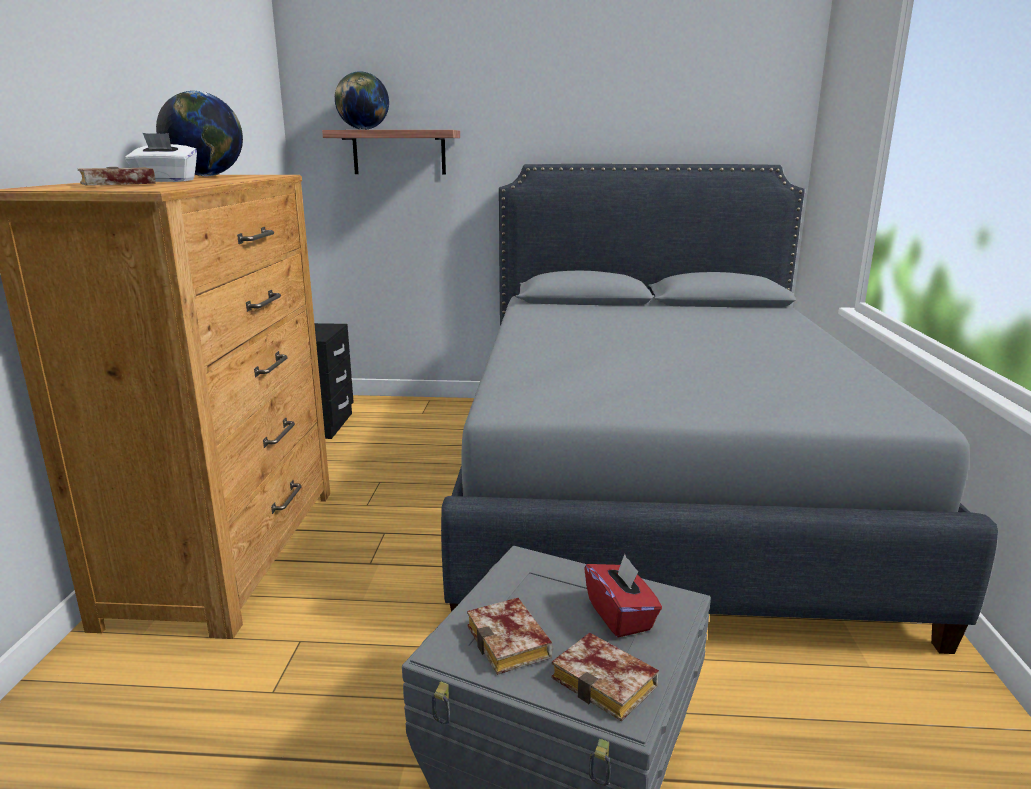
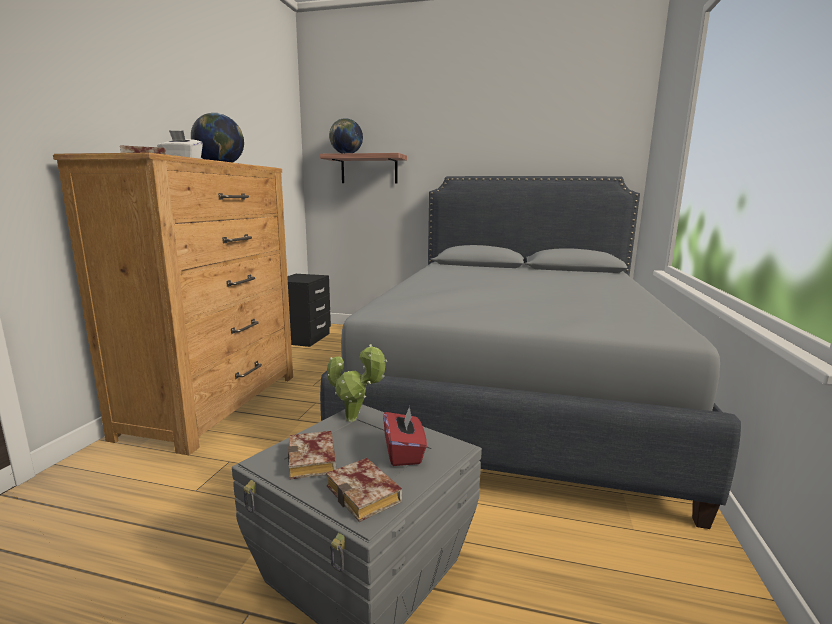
camera: 10 degrees right, 5 degrees down
none -> potted plant [327,344,387,422]

